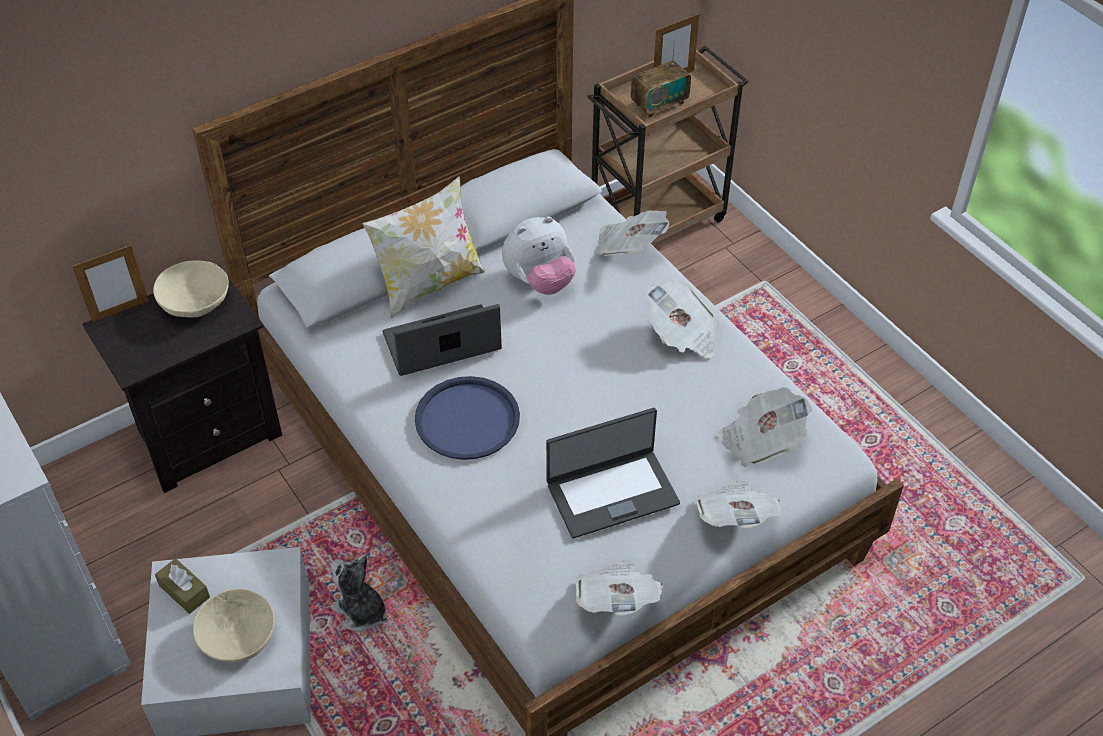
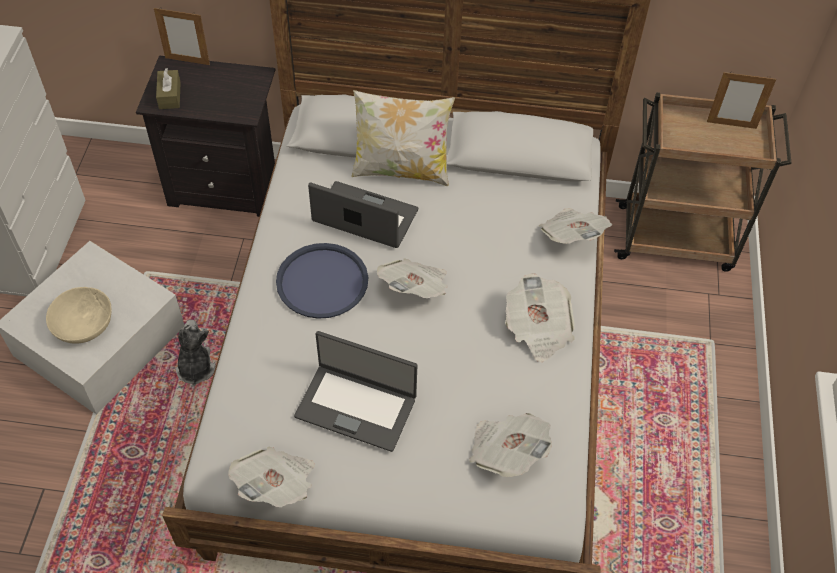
camera: 40 degrees right, 5 degrees up
beige bowl [153,261,229,318] -> none
brown tissue box [155,558,210,614] -> brown tissue box moved to [156,68,181,109]
plush toy [502,217,576,295] -> none
radio [631,39,691,118] -> none
newspaper [696,481,781,529] -> newspaper moved to [377,258,448,298]

